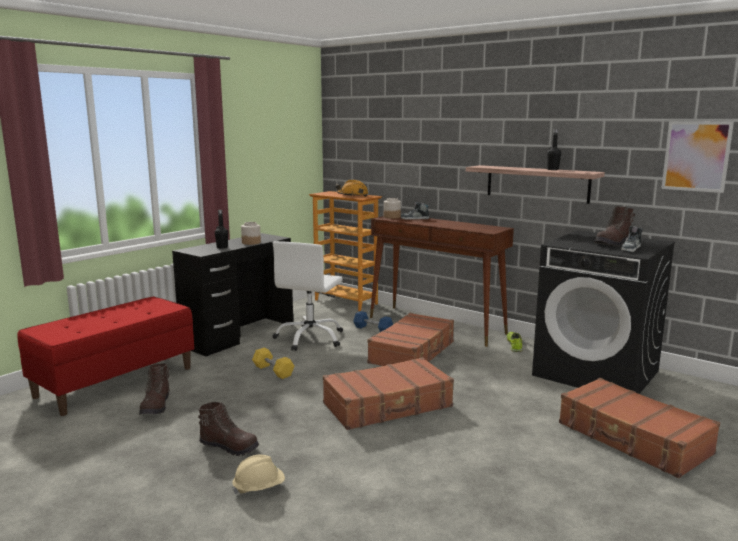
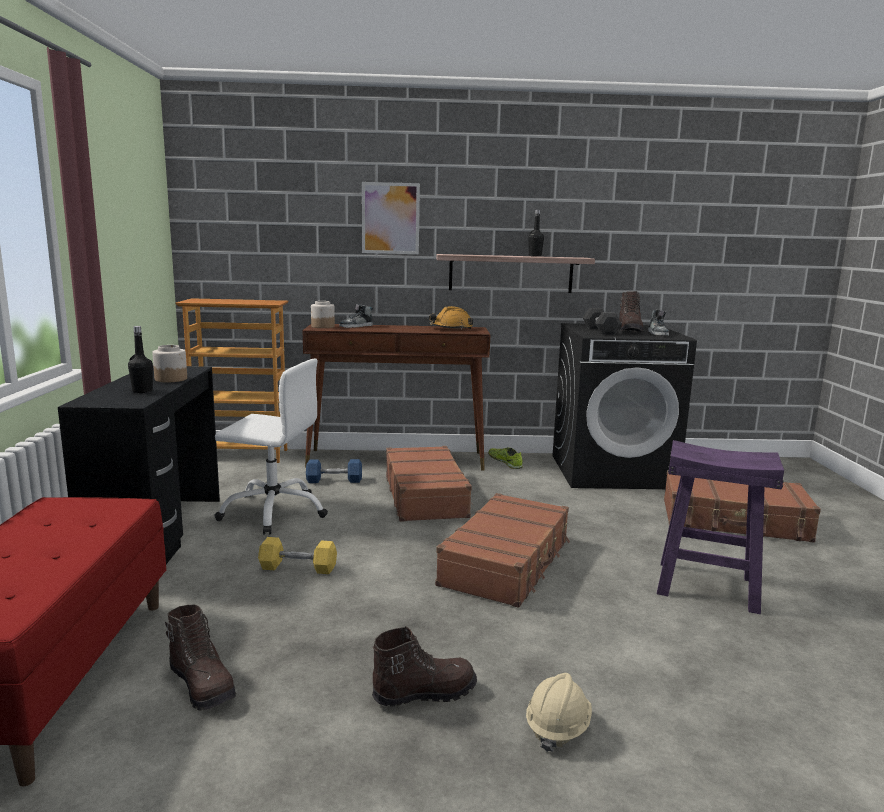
camera: 40 degrees left, 0 degrees up
white office chair [273,241,343,351] -> white office chair turned 60 degrees counterclockwise [214,359,328,535]
orange hard hat [336,180,368,197] -> orange hard hat moved to [429,306,473,330]
picture [661,121,734,193] -> picture moved to [362,182,420,254]
none -> grey dumbbell [583,308,621,335]
none -> purple stool [657,440,784,614]

